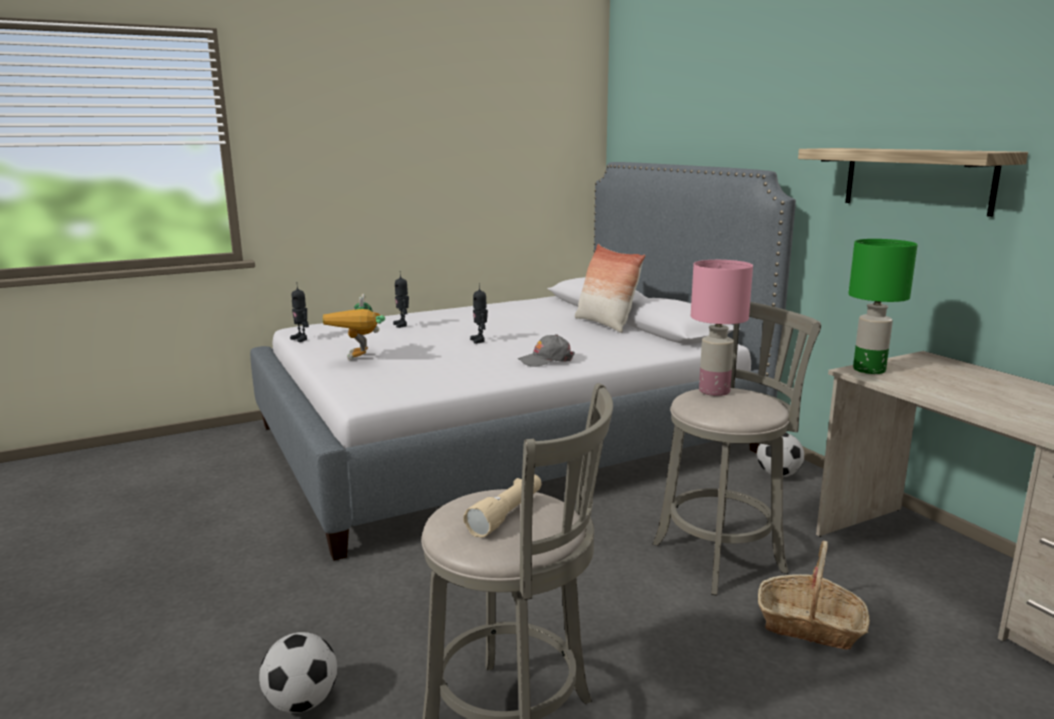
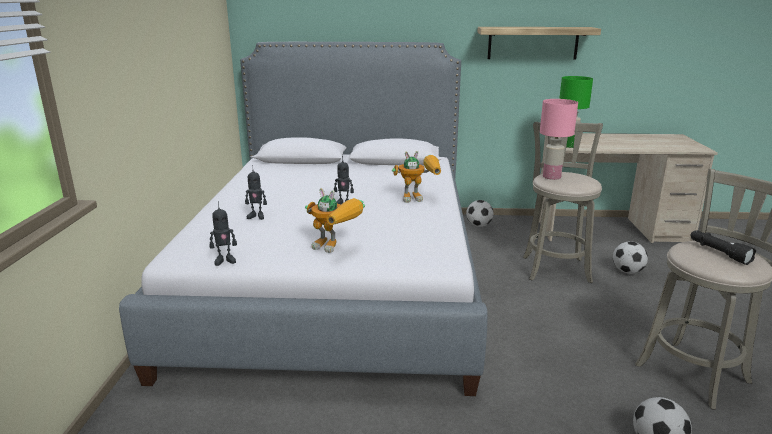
camera: 60 degrees left, 5 degrees up
beige flashlight [463,474,541,538] -> black flashlight [690,231,756,265]
grey cap [518,334,575,367] -> toy robot [392,151,441,203]
pillow [575,244,646,333] -> none
basket [758,541,870,650] -> football [613,241,648,274]

